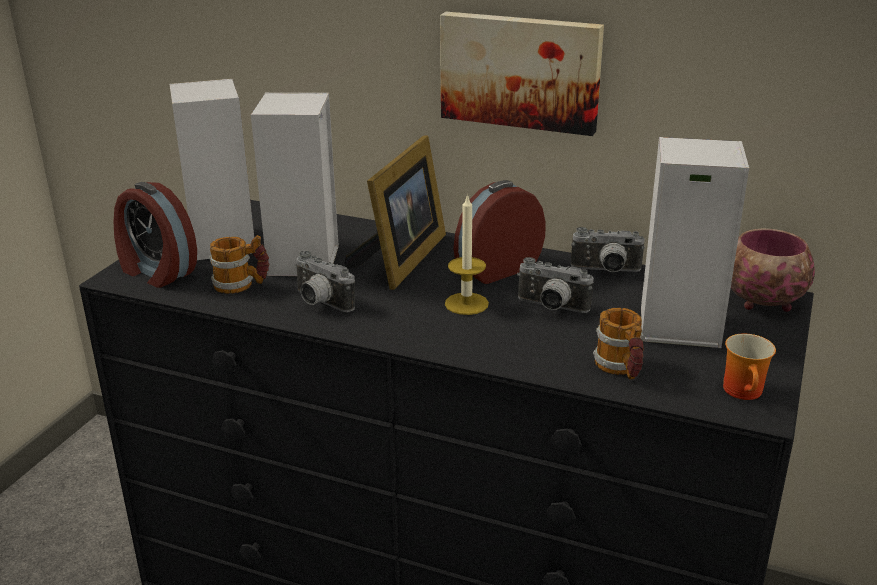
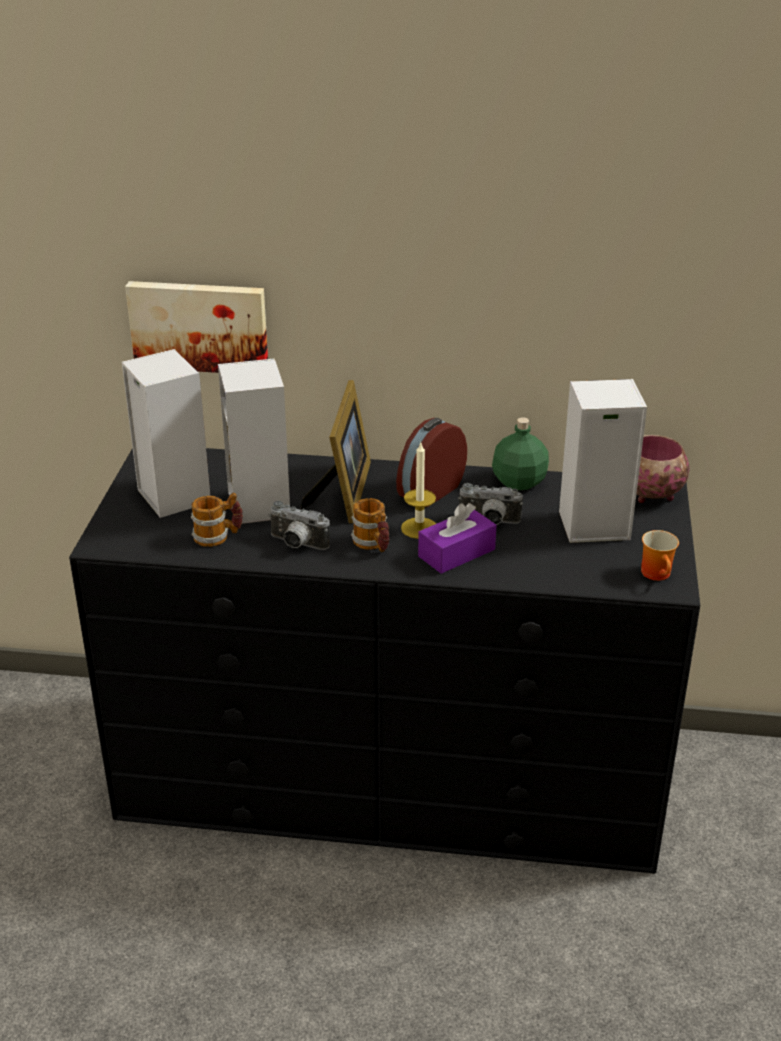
camera: 15 degrees left, 5 degrees up
alarm clock [114,182,197,288] -> none
picture [440,12,604,136] -> picture moved to [125,281,268,373]
camera [571,227,645,272] -> green bottle [492,417,549,490]
mug [593,308,644,380] -> mug moved to [351,498,390,552]
none -> purple tissue box [418,503,496,574]

